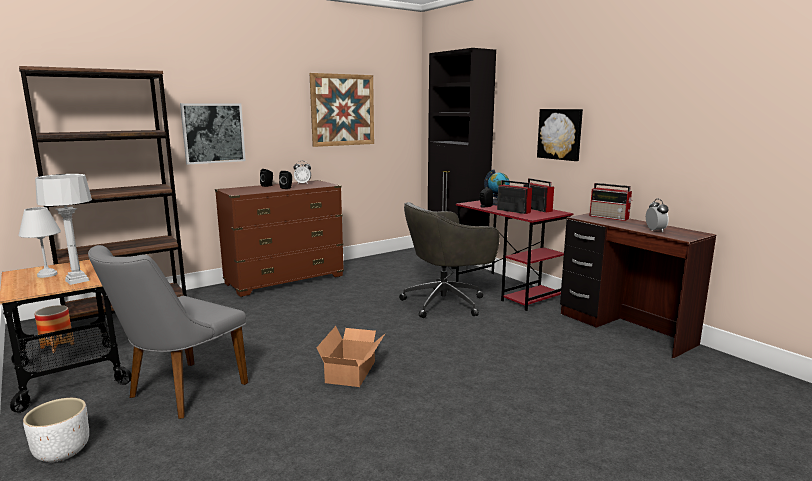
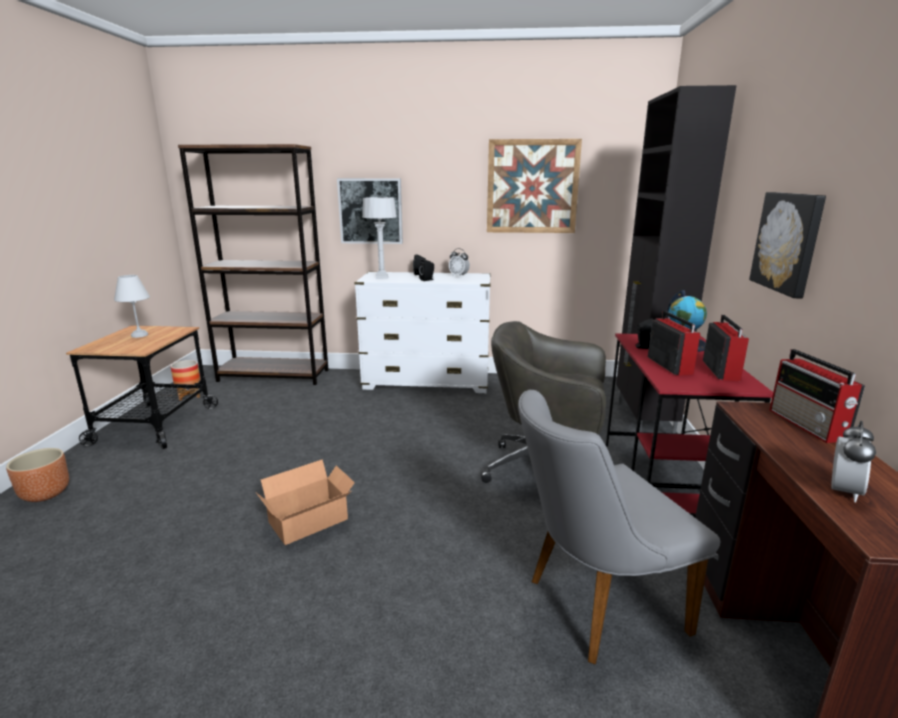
camera: 40 degrees right, 5 degrees up
white planter [23,398,89,462] -> brown planter [6,448,69,502]
grey table lamp [35,174,92,285] -> grey table lamp moved to [362,197,397,279]
grey chair [88,245,248,419] -> grey chair moved to [518,390,721,665]
brown dresser [215,180,344,297] -> white dresser [355,272,491,393]

